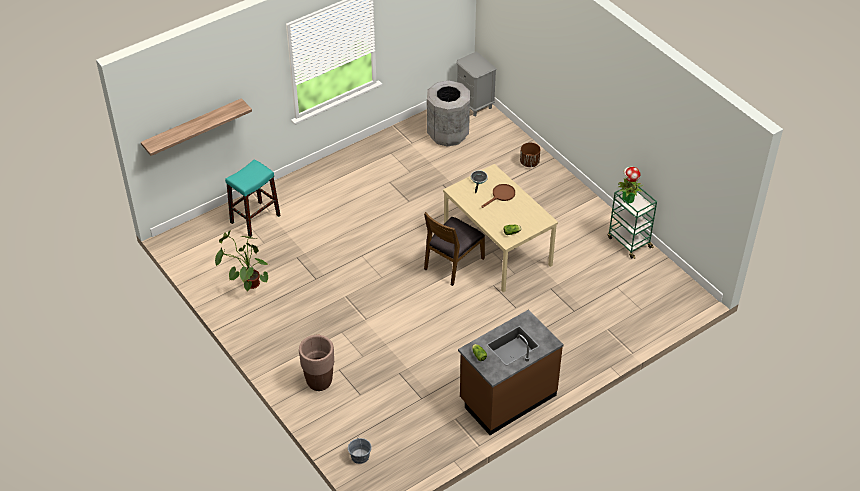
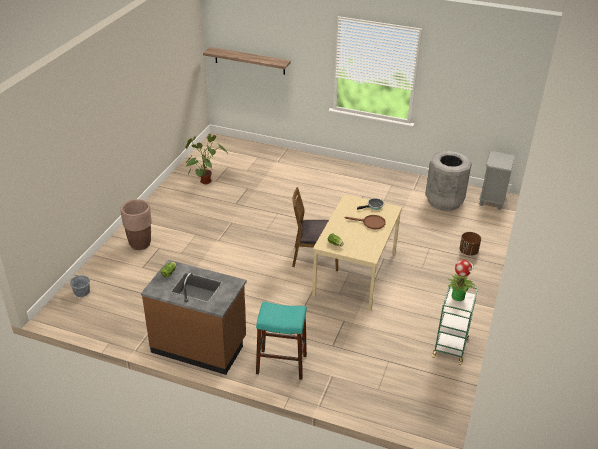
camera: 55 degrees right, 10 degrees down
turquoise stool [225,159,281,237] -> turquoise stool moved to [256,301,307,380]

